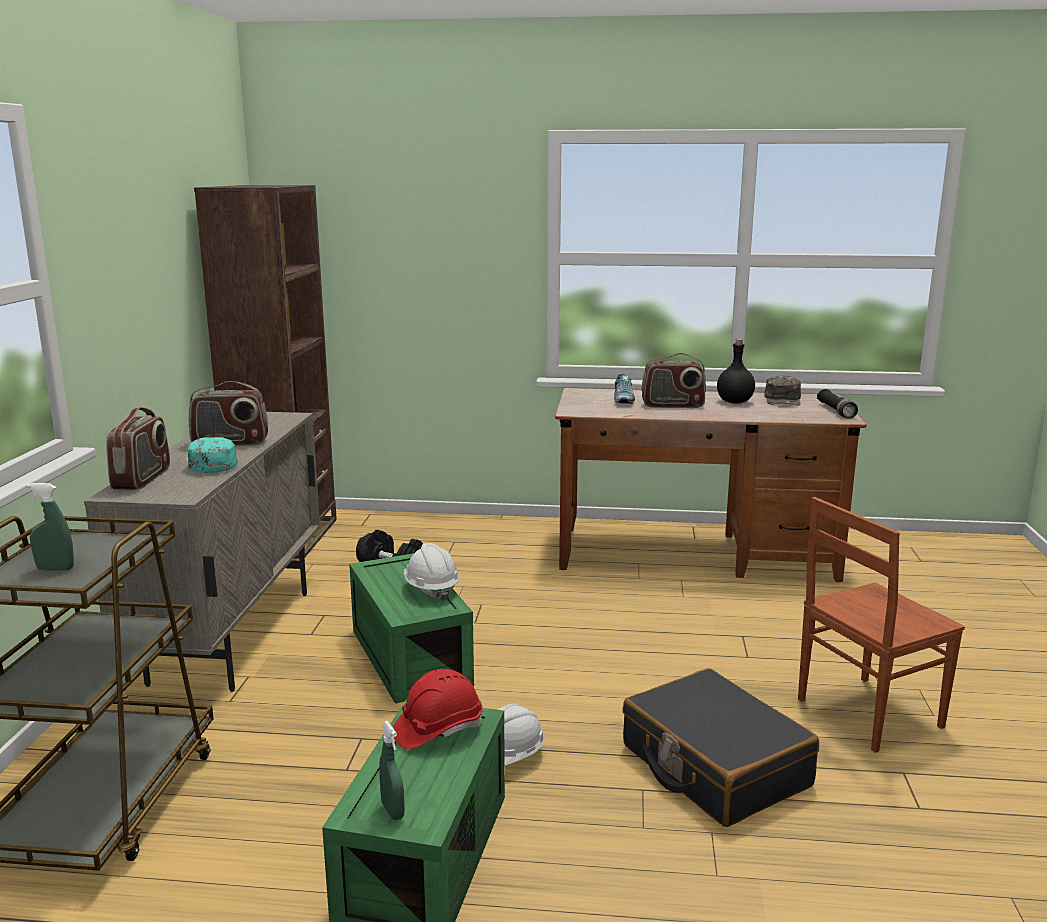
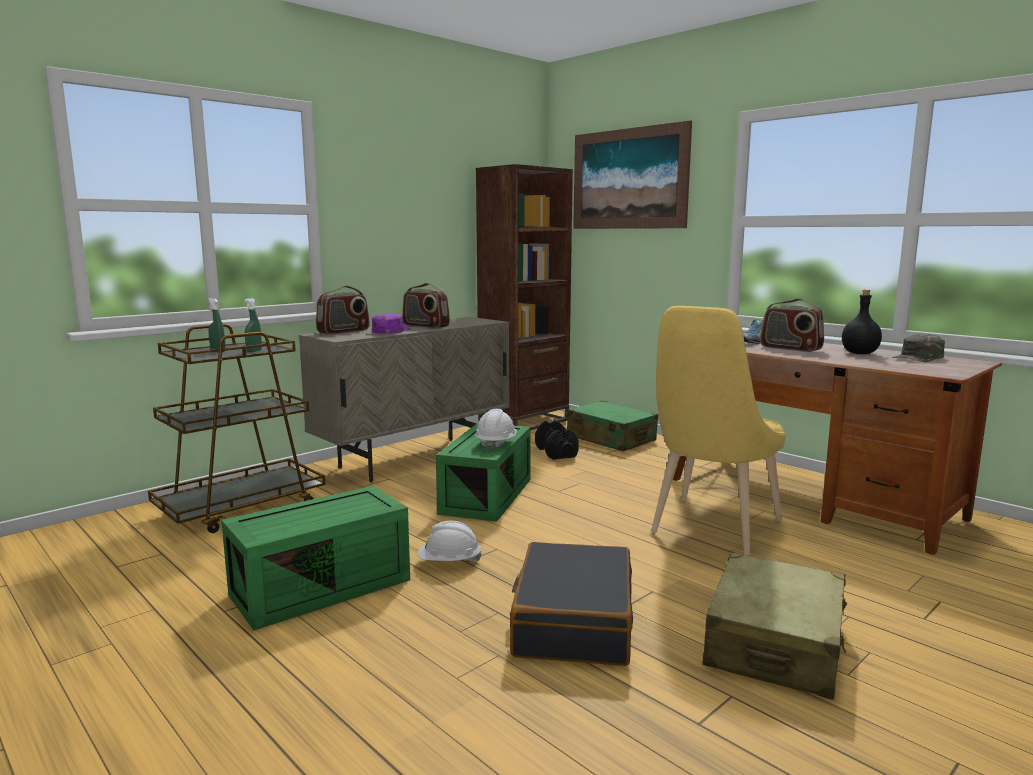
camera: 40 degrees right, 5 degrees down
turquoise cap [187,437,237,473] -> purple cap [372,314,410,334]
green spray bottle [379,721,405,820] -> green spray bottle moved to [244,298,262,352]
red hard hat [393,669,483,749] -> none
brown chair [798,497,965,753] -> beige suitcase [702,552,847,700]
black flashlight [817,389,858,419] -> none
none -> green suitcase [567,400,658,451]
none -> picture [573,120,692,229]
none -> yellow chair [651,306,786,556]

